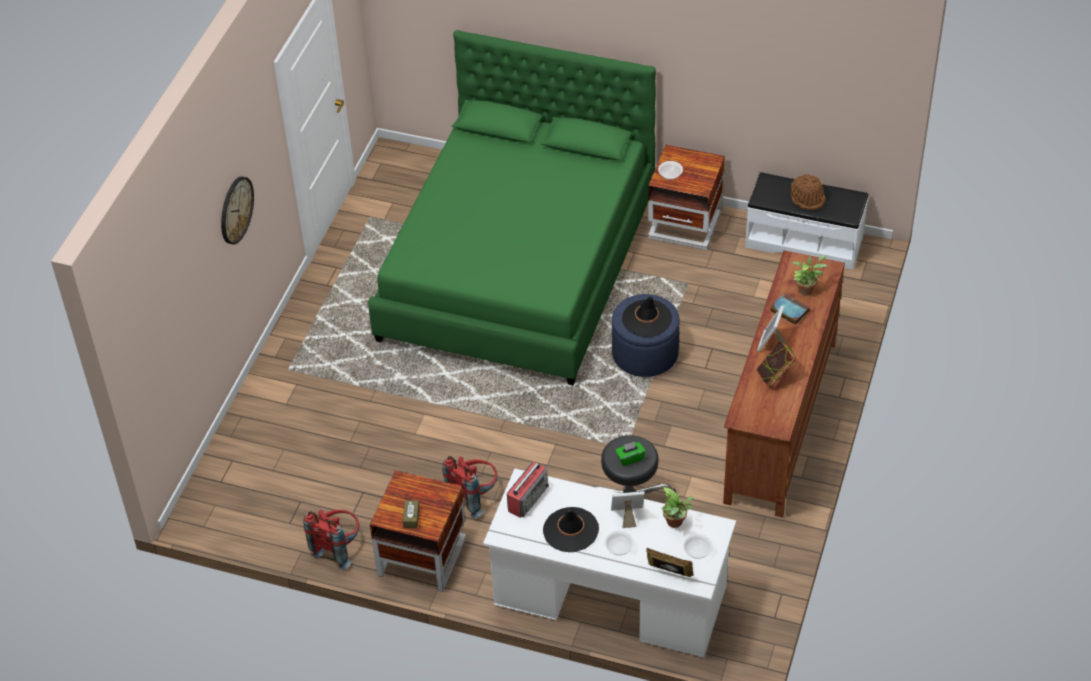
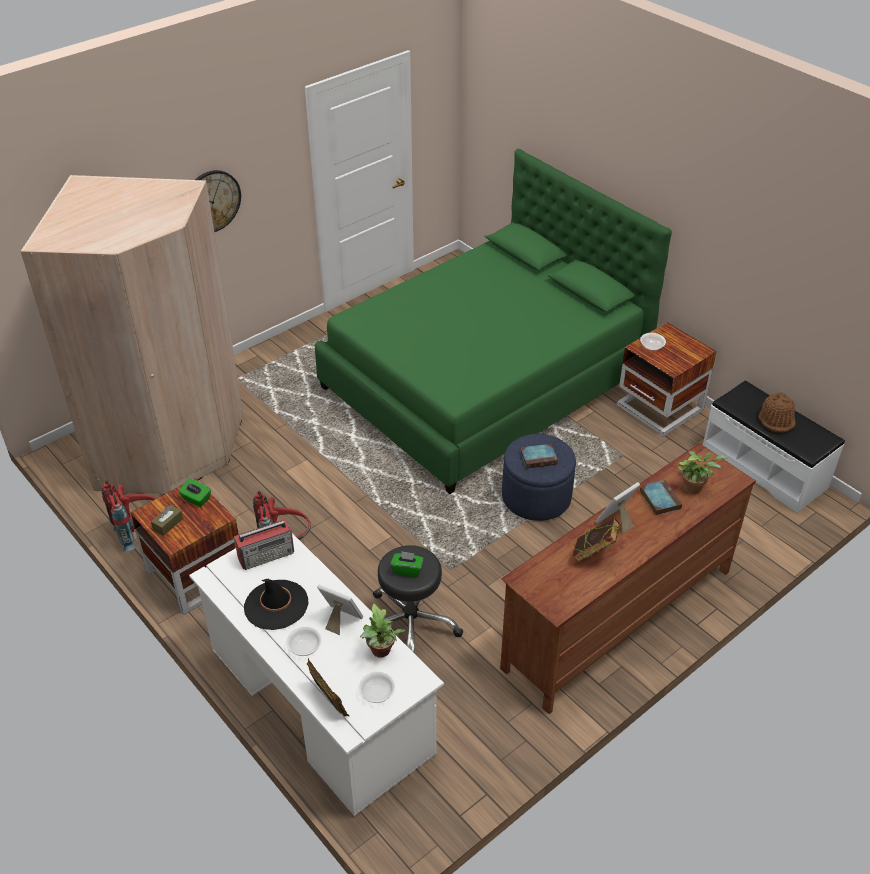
camera: 30 degrees right, 5 degrees down
black hat [622,296,672,337] -> book [520,444,558,469]
none -> beige wardrobe [21,175,243,495]
none -> green tissue box [179,478,211,507]

